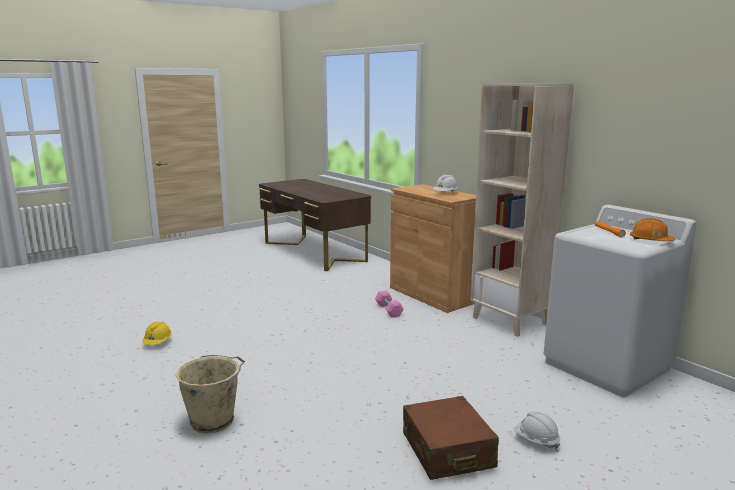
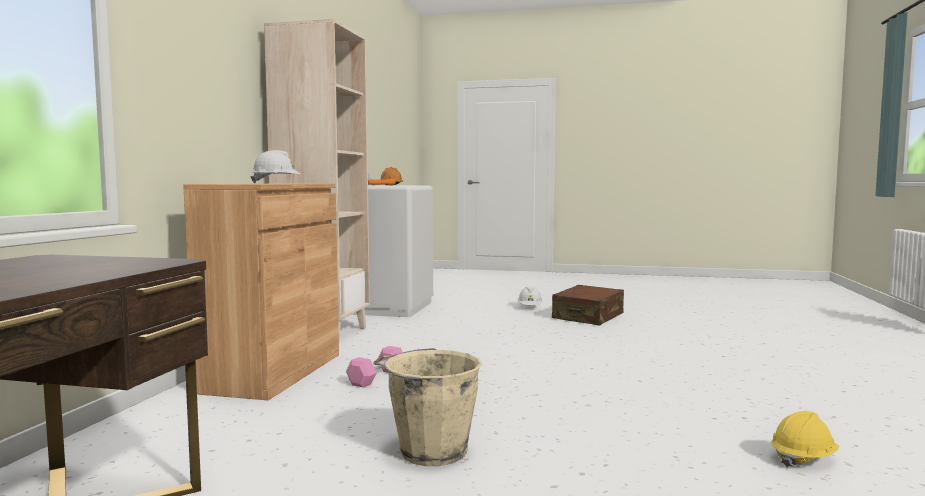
camera: 130 degrees left, 10 degrees down
beige bucket [176,355,245,434] -> beige bucket moved to [373,348,482,466]

